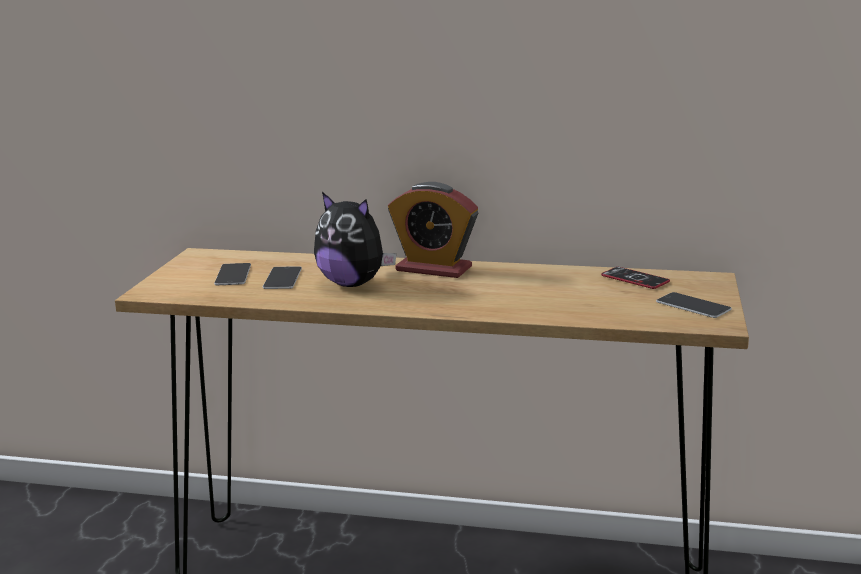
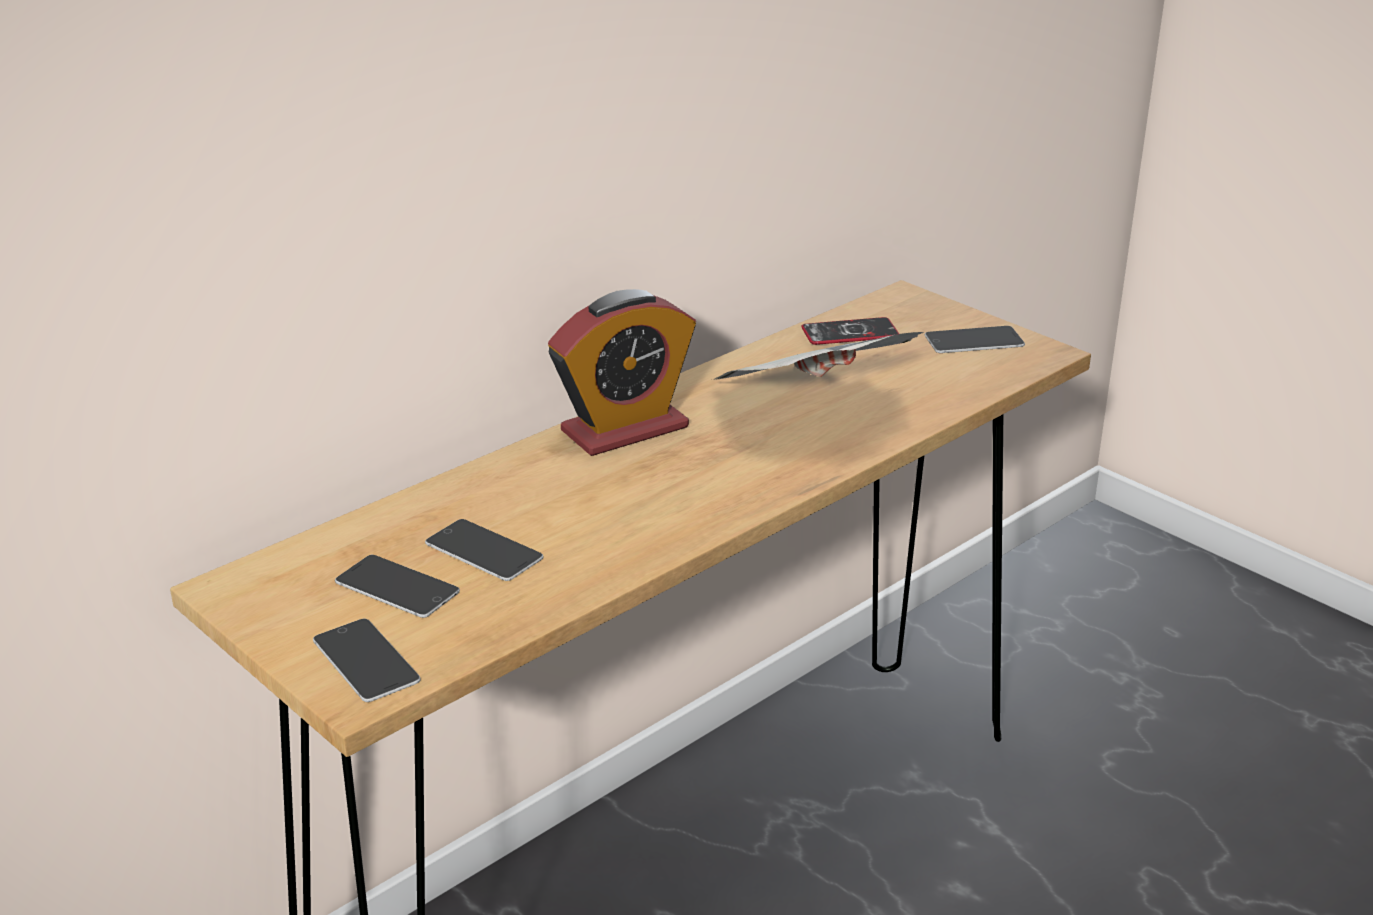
camera: 55 degrees left, 10 degrees up
plush toy [314,192,396,287] -> none
none -> phone [313,619,421,702]
none -> newspaper [713,332,924,380]

